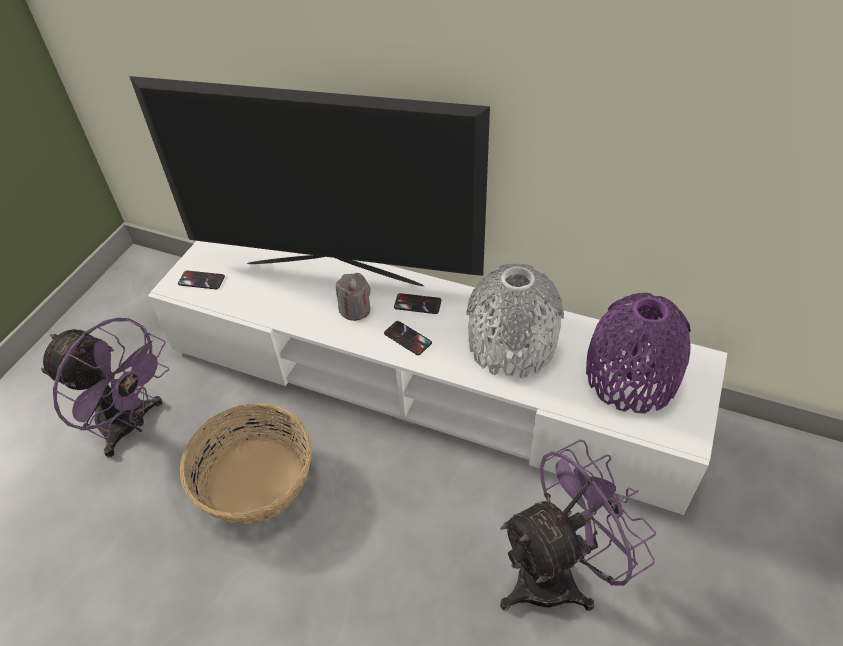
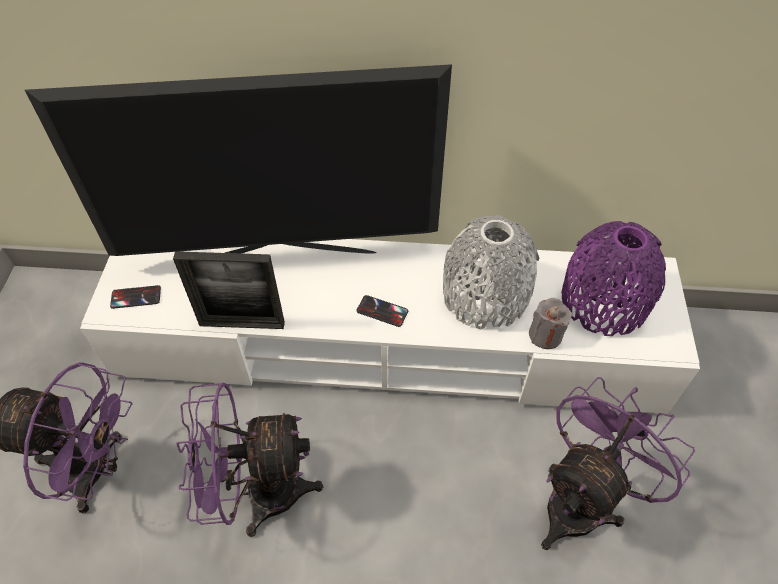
camera: 20 degrees left, 5 degrees up
basket [180,403,312,524] -> purple fan [176,383,324,537]
grey candle [336,273,371,321] -> grey candle moved to [529,298,572,349]
phone [394,293,442,314] -> none
none -> picture frame [173,251,285,329]

